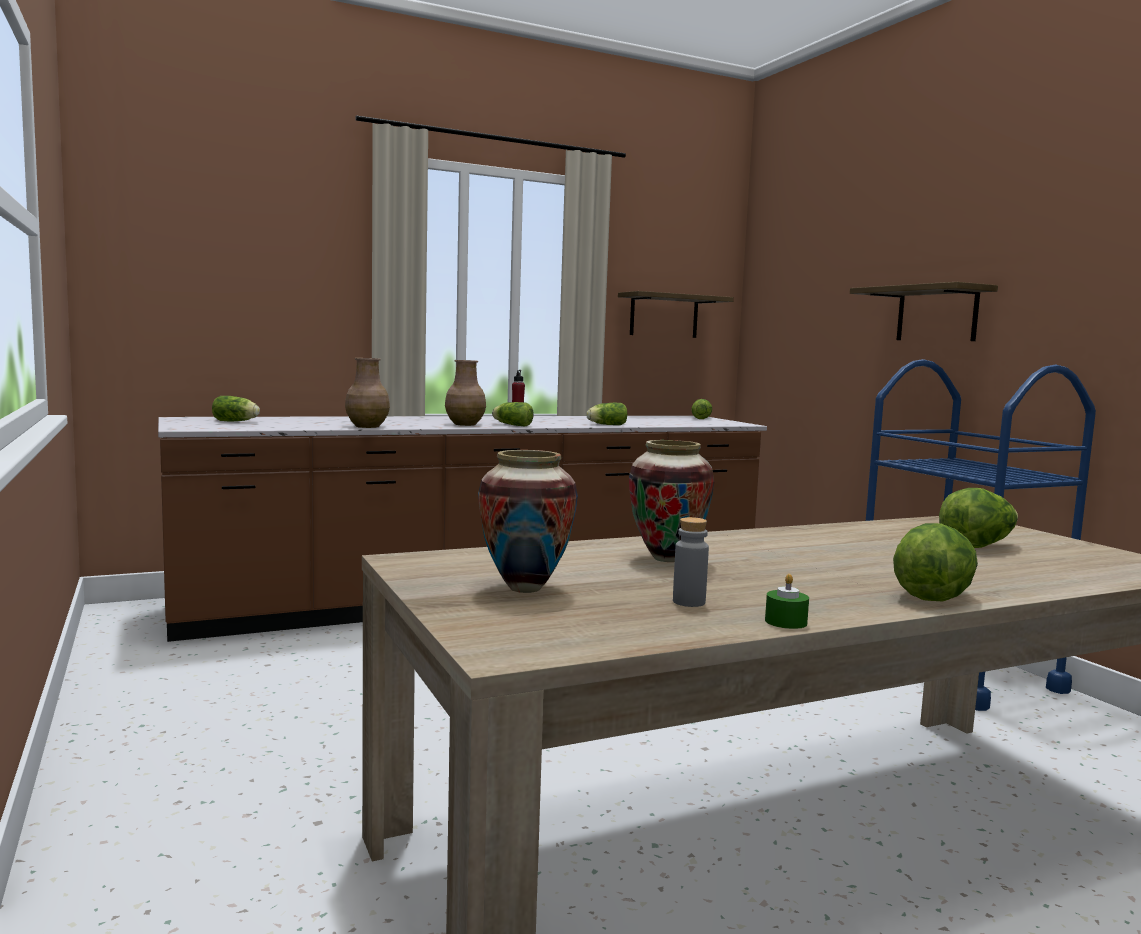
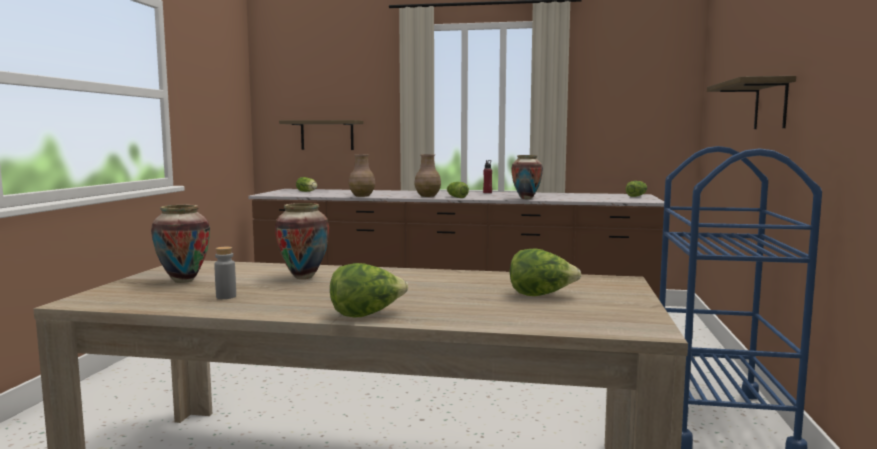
camera: 35 degrees right, 0 degrees up
lettuce [586,403,627,425] -> vase [511,155,543,199]
shelf [618,291,734,338] -> shelf moved to [279,120,364,150]
green candle [765,574,809,629] -> none

